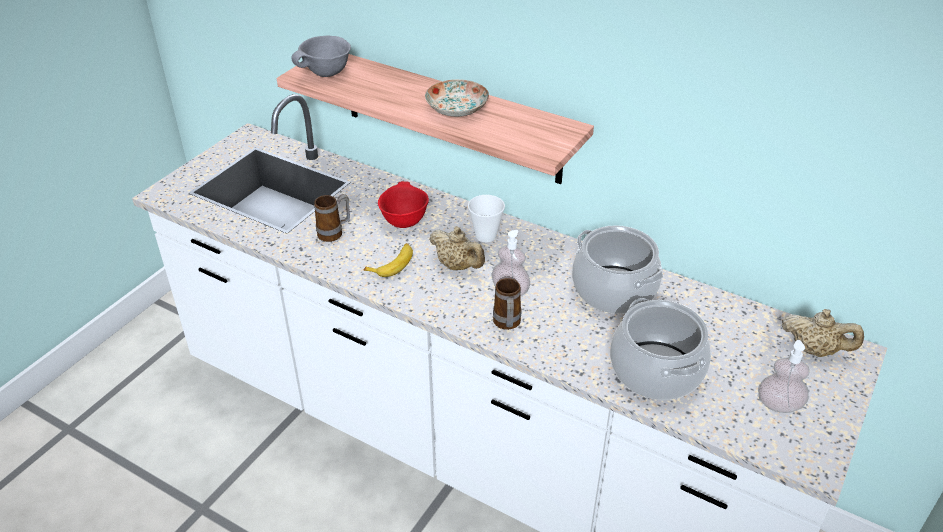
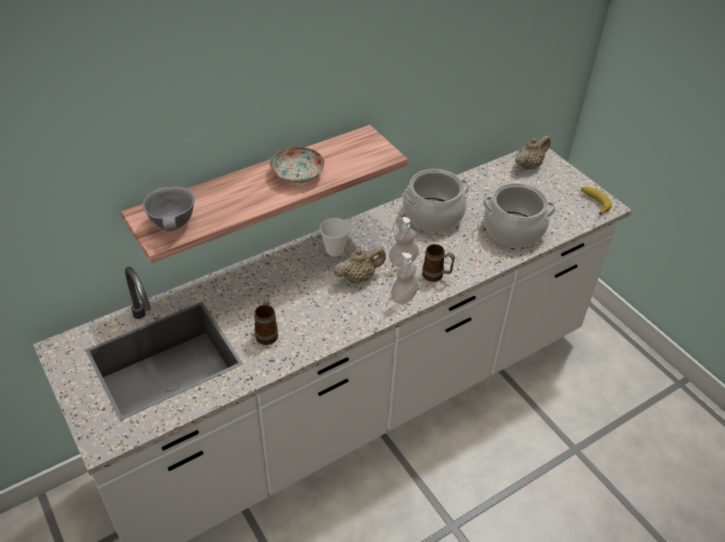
camera: 65 degrees left, 5 degrees up
banana [363,243,413,277] -> banana moved to [581,187,612,215]
red bowl [378,181,429,228] -> none
soap dispenser [758,340,810,413] -> soap dispenser moved to [391,253,419,304]

